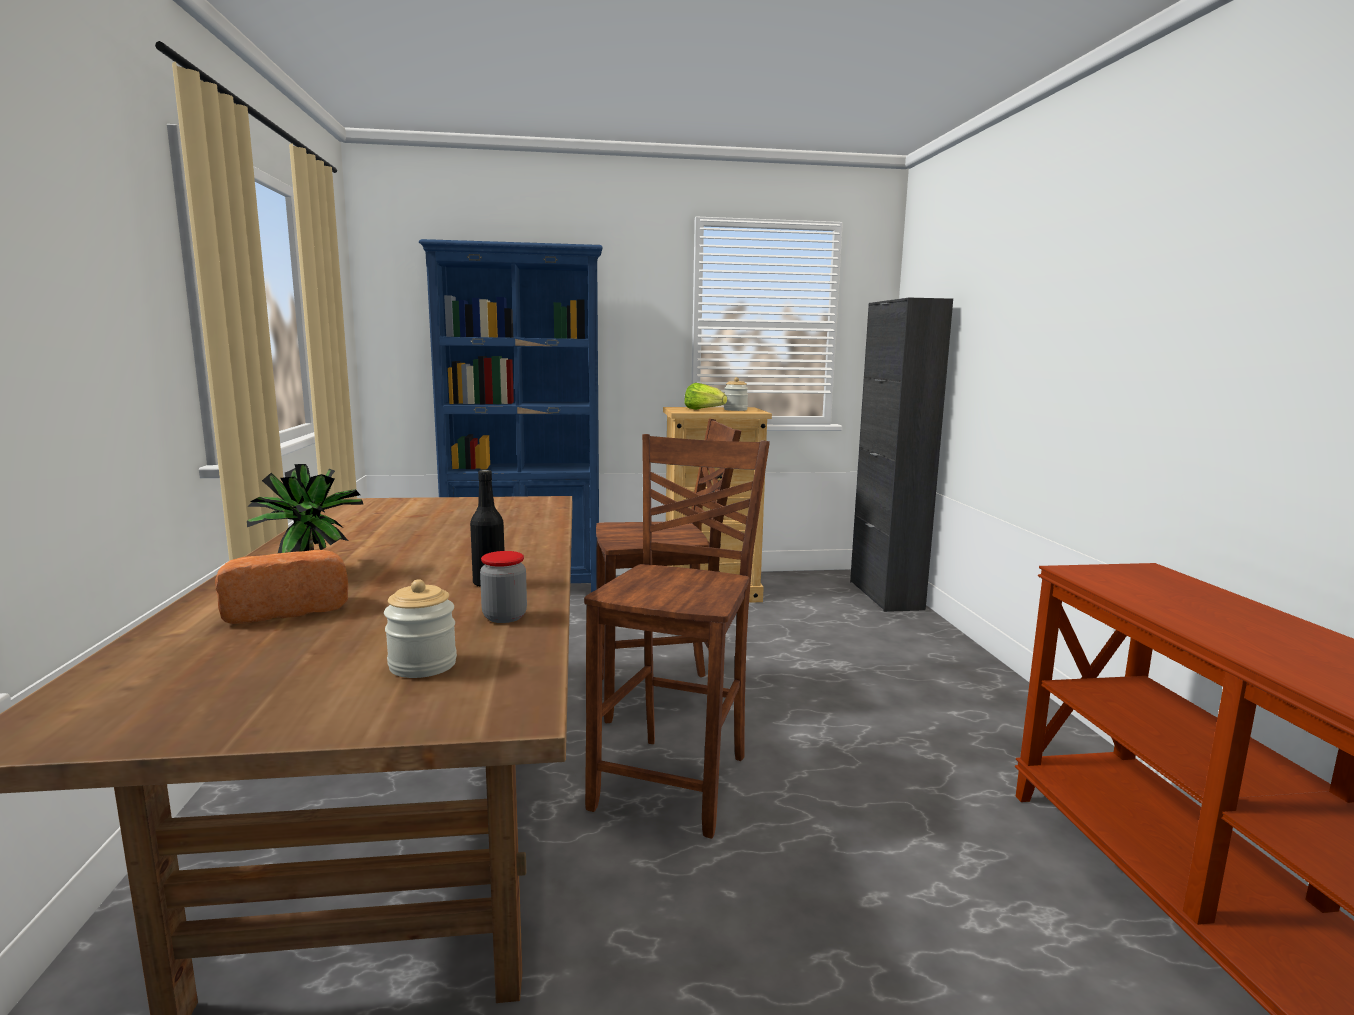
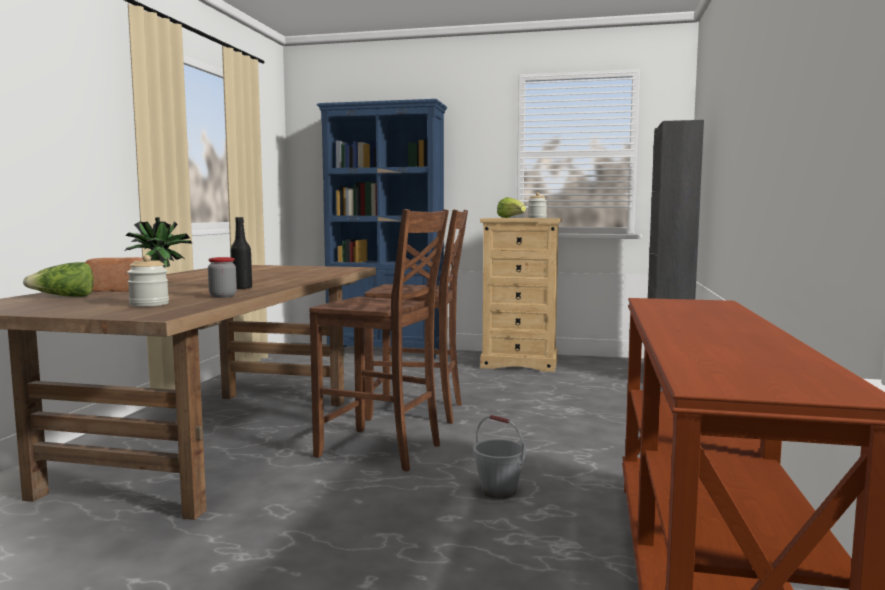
camera: 20 degrees right, 5 degrees down
brown chair [584,434,770,839] -> brown chair turned 75 degrees clockwise [309,209,449,472]
none -> lettuce [23,262,94,297]
none -> grey bucket [473,415,526,499]

